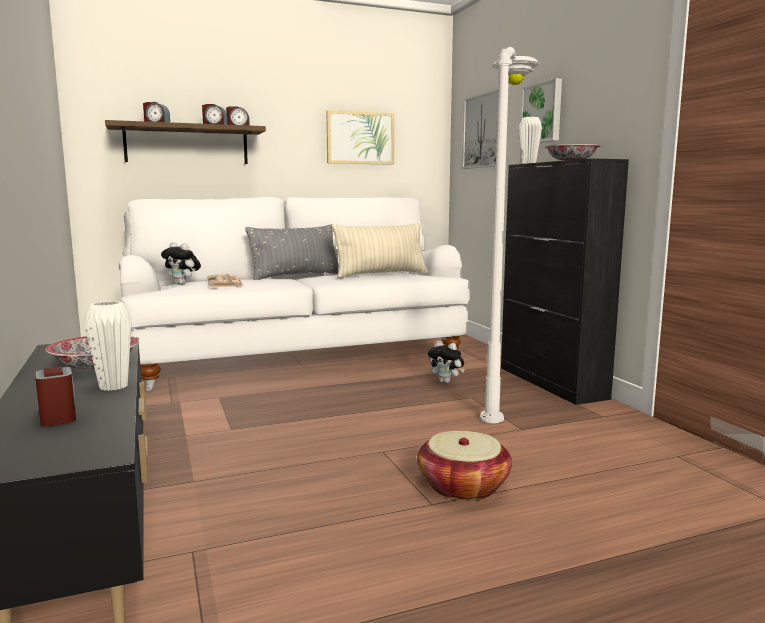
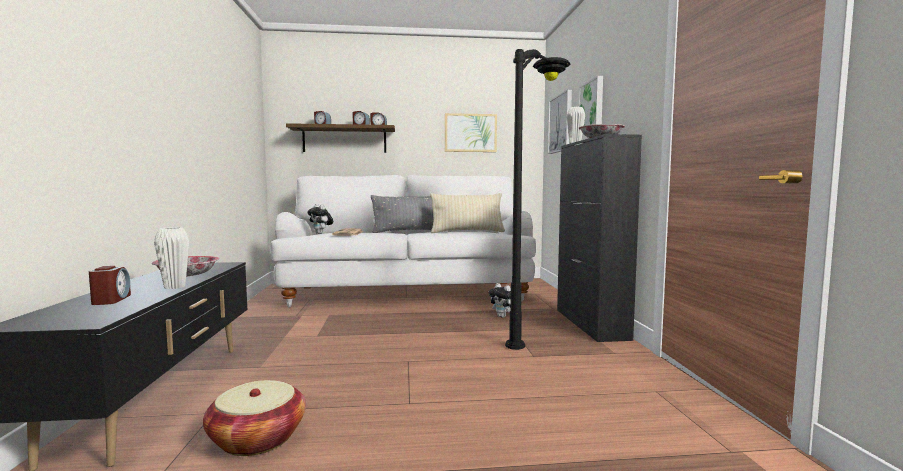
camera: 15 degrees right, 5 degrees down
basket [417,431,512,501] -> basket moved to [203,380,306,456]
white floor lamp [480,47,540,423] -> black floor lamp [505,49,571,350]

